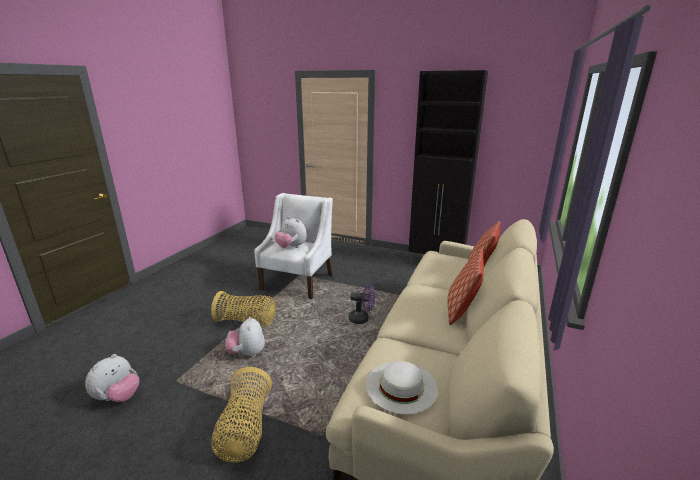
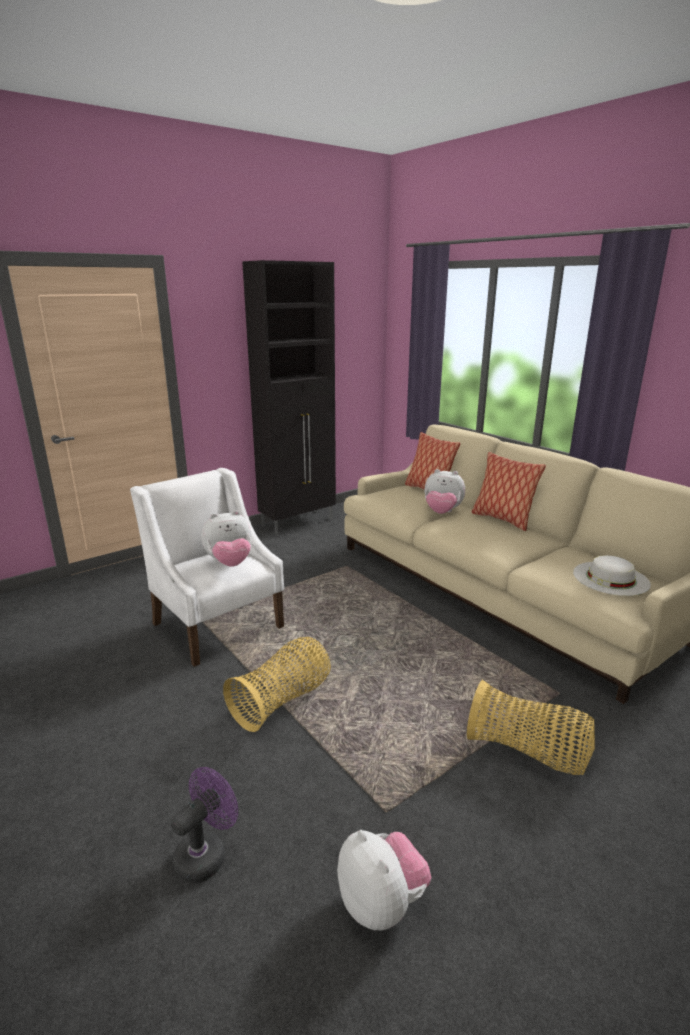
camera: 60 degrees left, 0 degrees up
plush toy [225,316,265,357] -> plush toy moved to [425,469,465,514]
purple fan [349,284,375,324] -> purple fan moved to [171,767,238,883]

